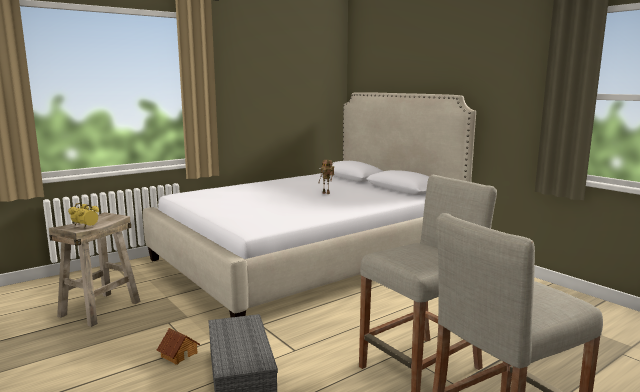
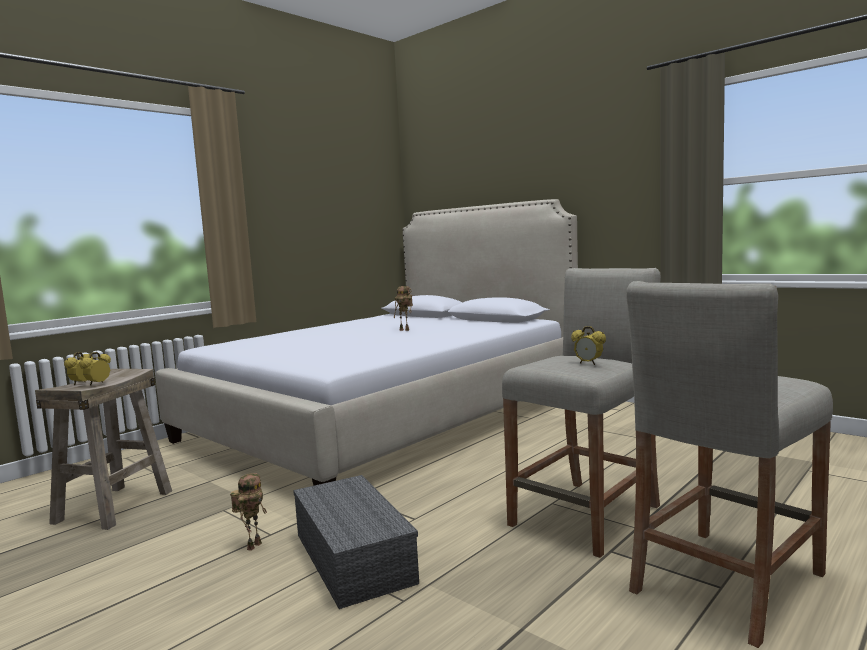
camera: 10 degrees left, 5 degrees down
toy house [157,328,200,365] -> toy robot [230,473,267,551]
none -> alarm clock [571,326,606,365]

